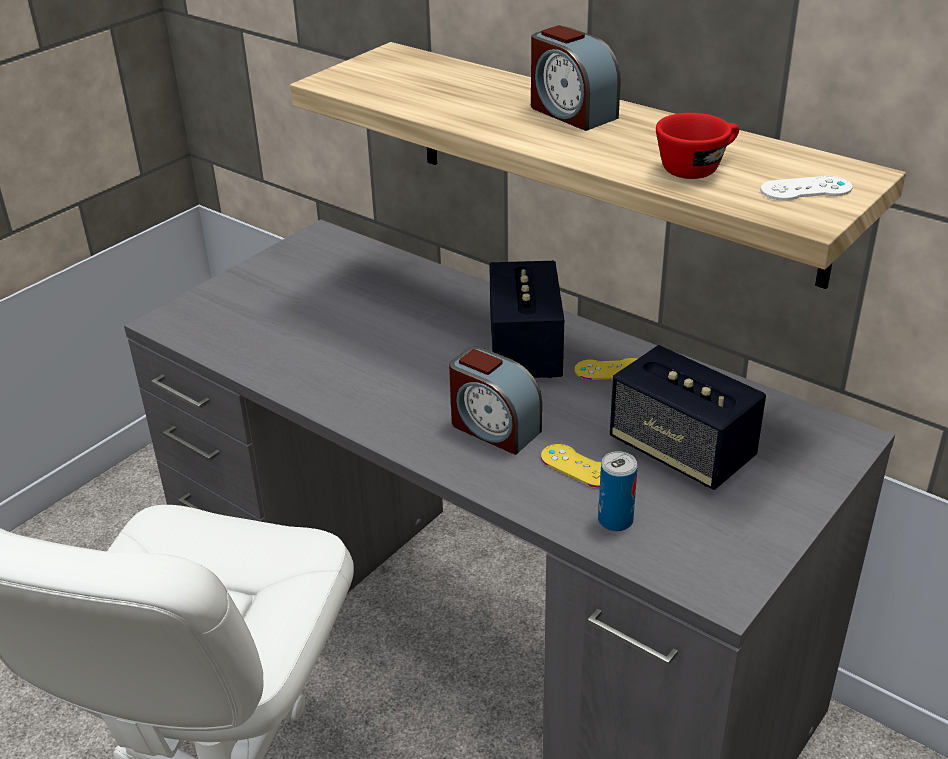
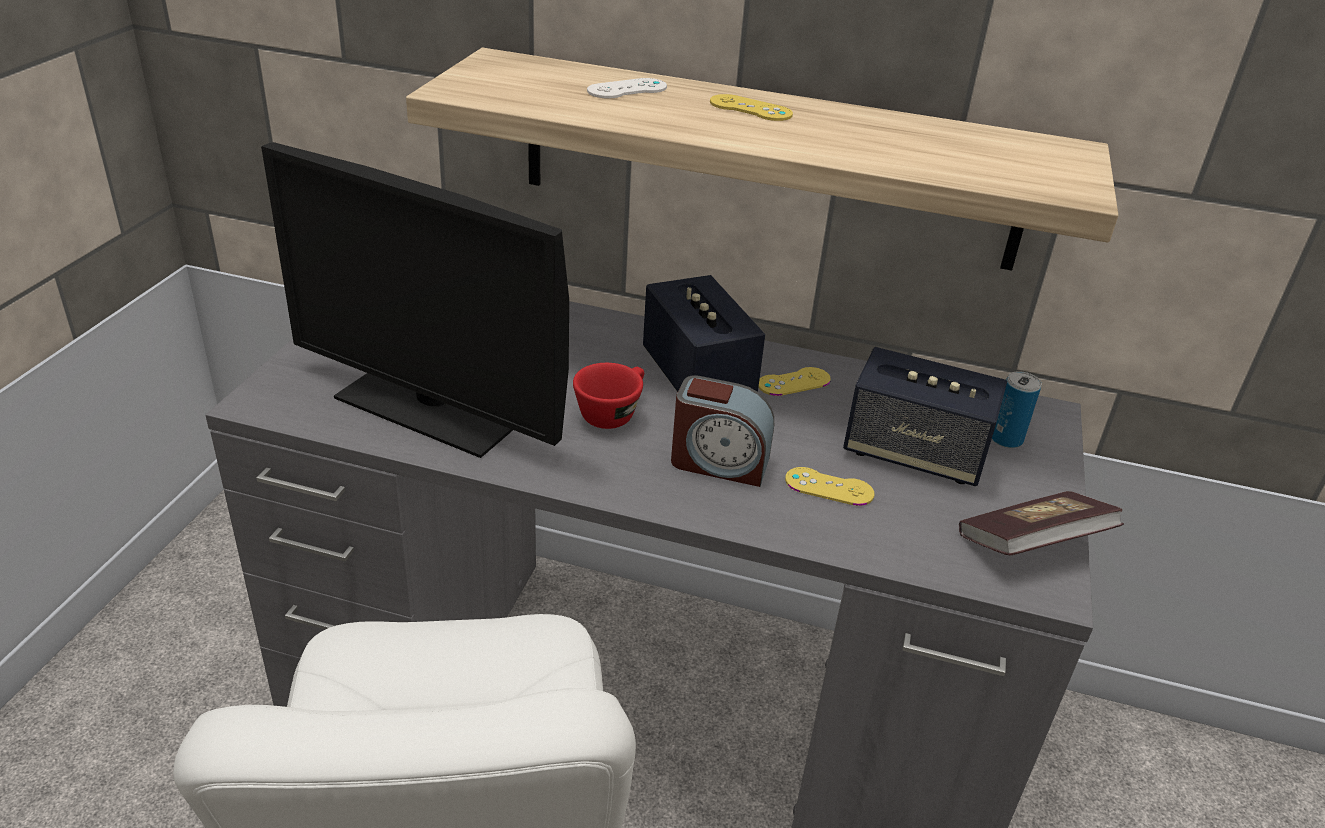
camera: 25 degrees left, 0 degrees up
alarm clock [531,25,621,131] -> yellow game controller [710,94,793,121]
can [598,451,638,531] -> can moved to [992,371,1041,448]
red cup [656,113,739,179] -> red cup moved to [573,363,644,429]
white game controller [760,176,852,201] -> white game controller moved to [587,78,667,99]
none -> monitor [261,142,569,458]
none -> book [959,491,1124,555]

